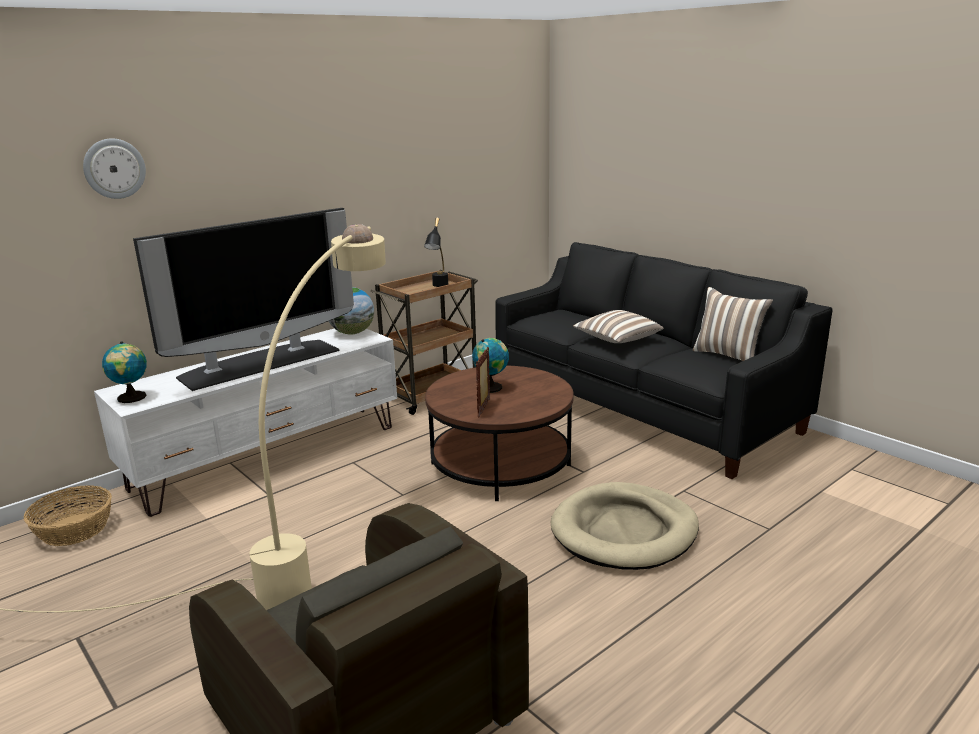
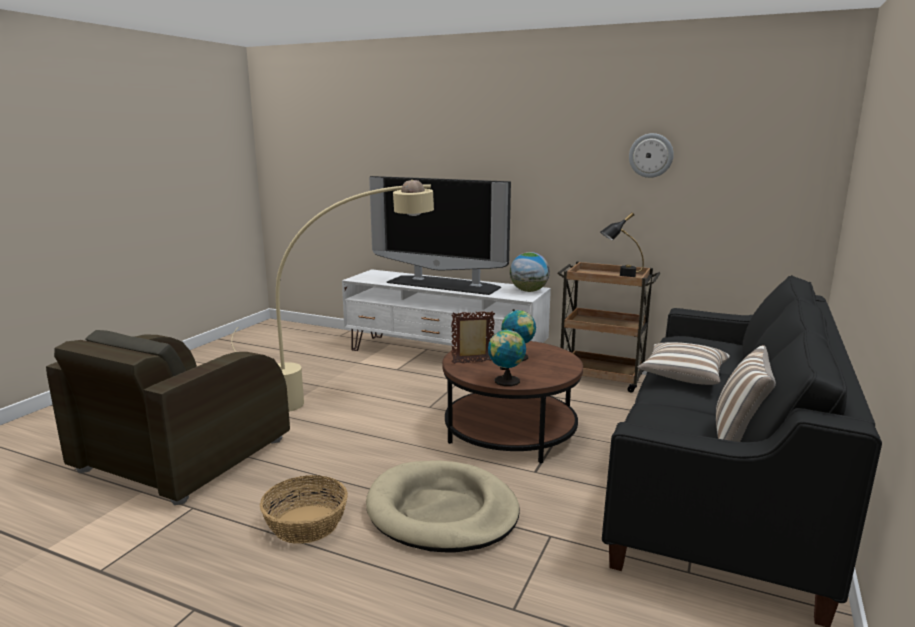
camera: 65 degrees right, 5 degrees down
basket [24,486,112,546] -> basket moved to [260,475,348,544]
wall clock [83,138,146,199] -> wall clock moved to [629,133,674,178]
globe [102,342,147,403] -> globe moved to [488,328,526,386]

